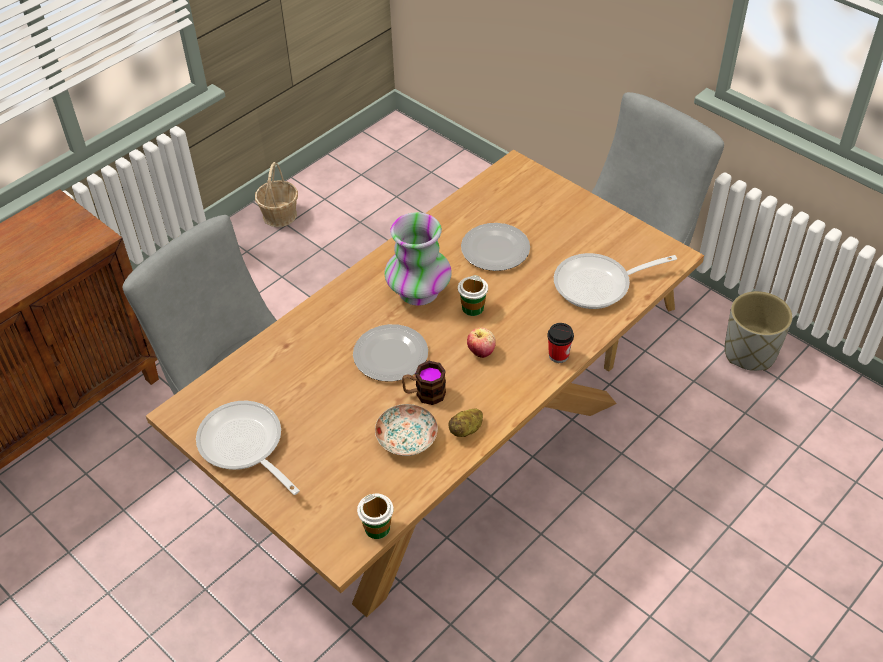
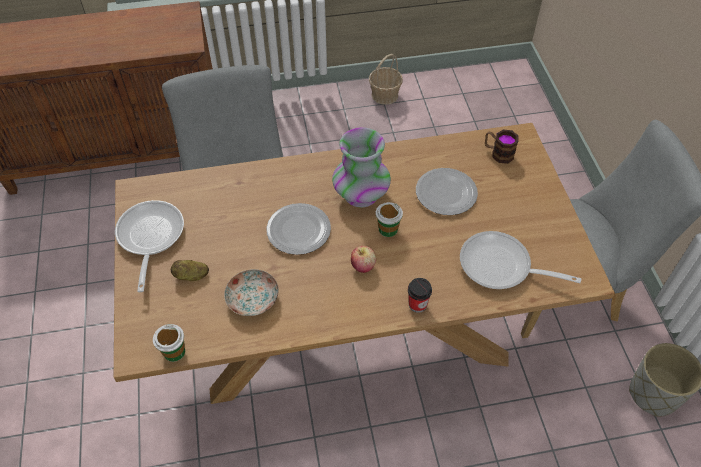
camera: 35 degrees right, 5 degrees up
mug [402,361,446,405] -> mug moved to [485,130,518,164]
potato [448,409,483,437] -> potato moved to [171,260,209,281]

